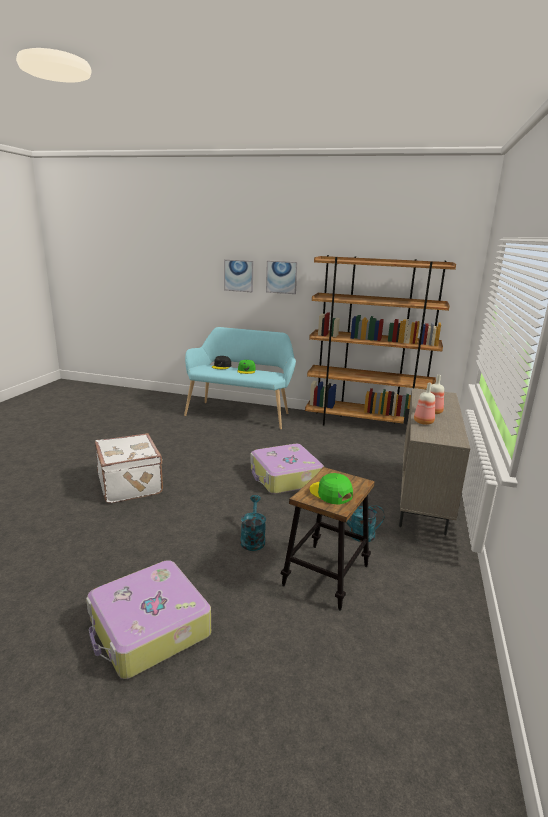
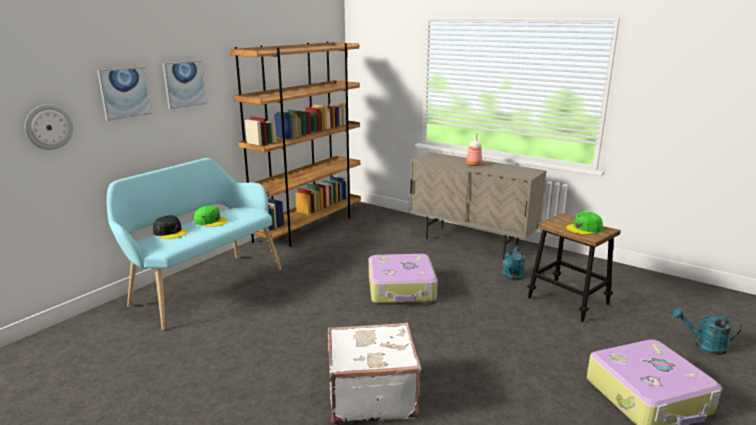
camera: 70 degrees left, 0 degrees up
turquoise watering can [240,495,266,551] -> turquoise watering can moved to [672,308,741,355]
bottle [414,383,435,425] -> none
none -> wall clock [25,104,73,150]

